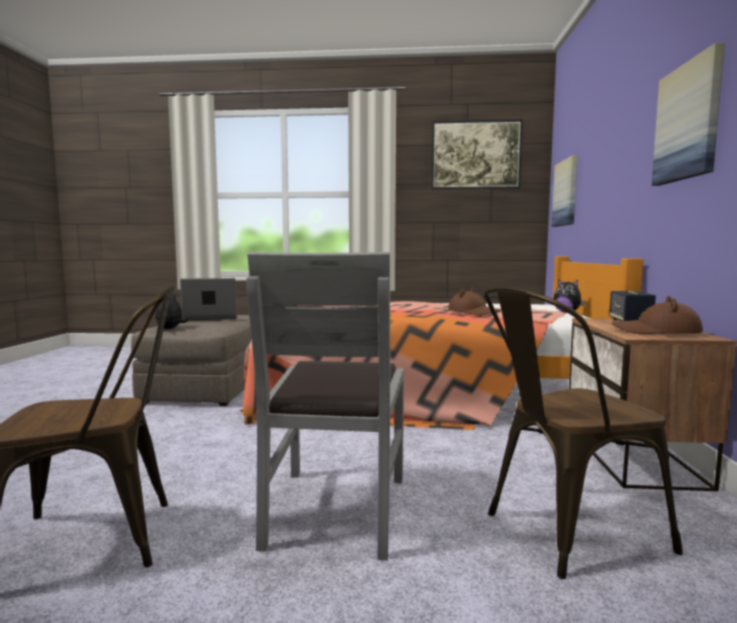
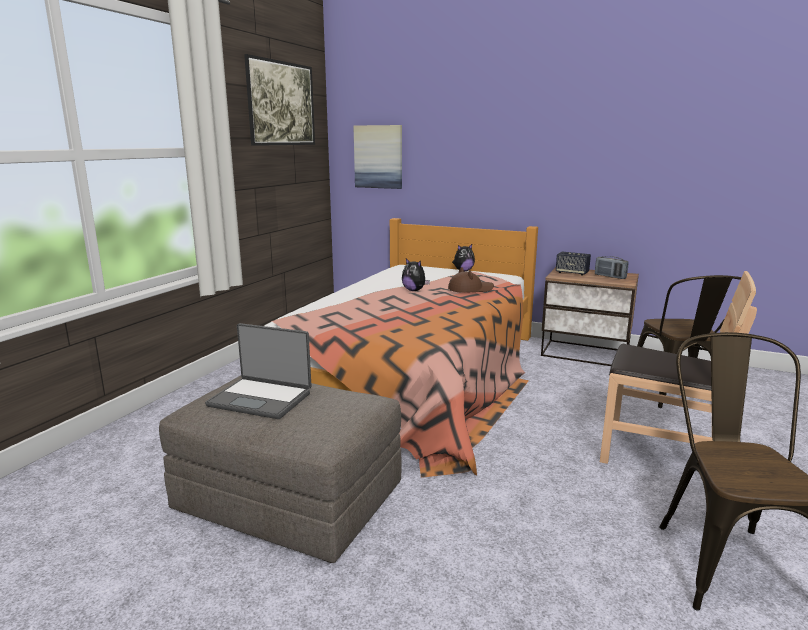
camera: 70 degrees left, 10 degrees up
plush toy [155,293,189,329] -> plush toy moved to [402,258,430,291]
laptop [180,278,237,321] -> laptop turned 75 degrees counterclockwise [205,323,311,419]
grey chair [246,252,404,560] -> brown chair [600,271,757,464]
brown hat [612,296,703,334] -> radio [595,256,628,279]
picture [652,43,725,186] -> none

